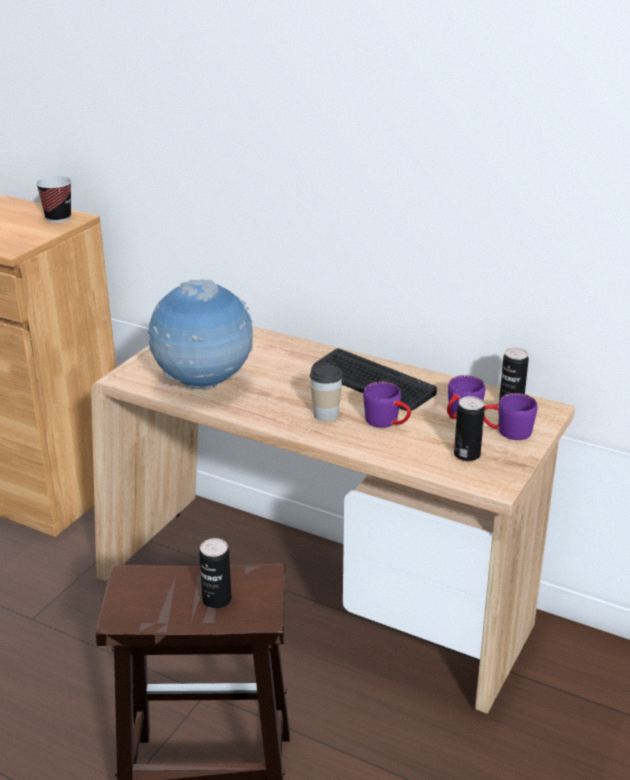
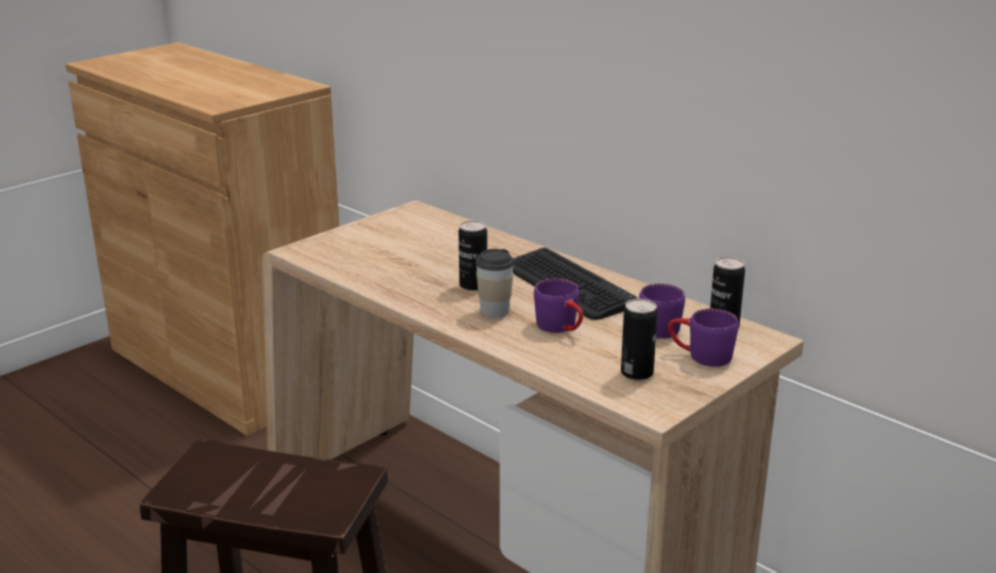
camera: 15 degrees right, 5 degrees down
cup [36,176,71,223] -> none
globe [147,280,253,389] -> none
can [199,538,232,608] -> can moved to [459,221,487,291]

